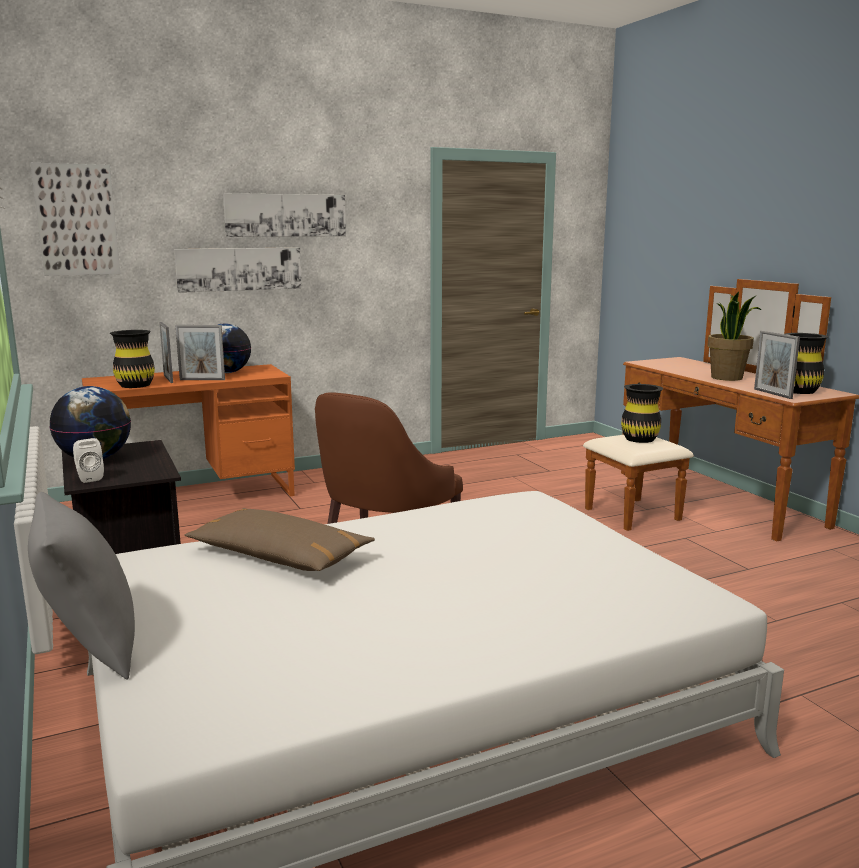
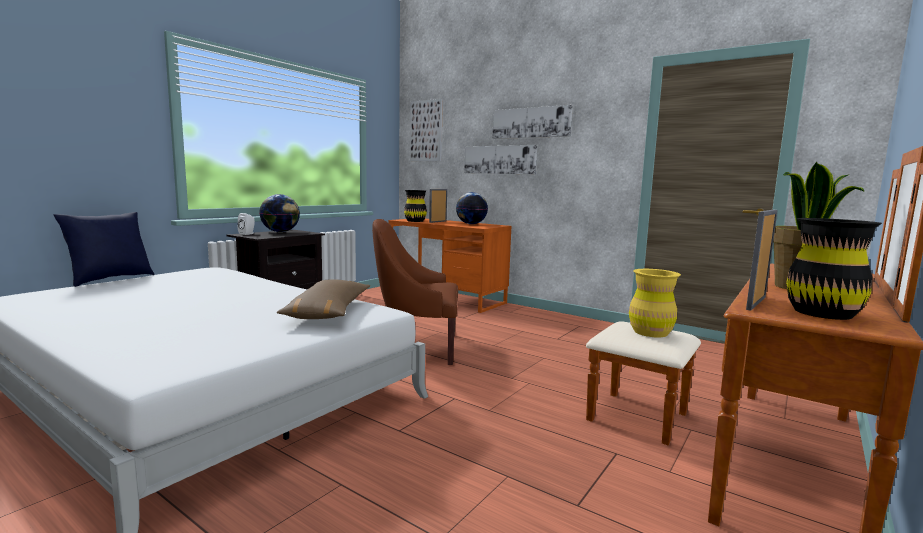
camera: 60 degrees right, 5 degrees down
grey pillow [28,492,135,680] -> blue pillow [54,212,154,287]
picture frame [175,325,225,380] -> none
brown pillow [184,508,375,571] -> brown pillow moved to [277,279,370,319]
black vase [621,384,663,443] -> yellow vase [629,269,681,337]

